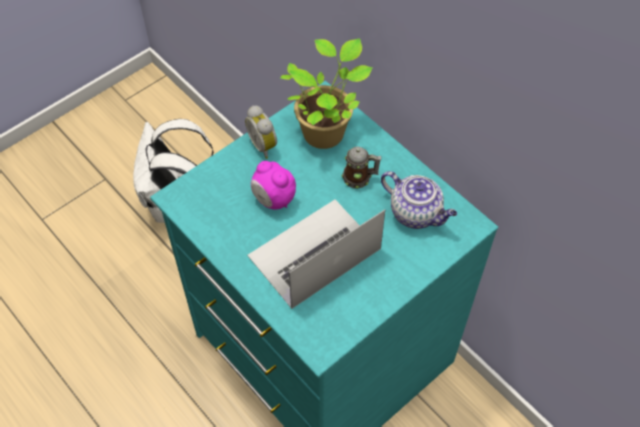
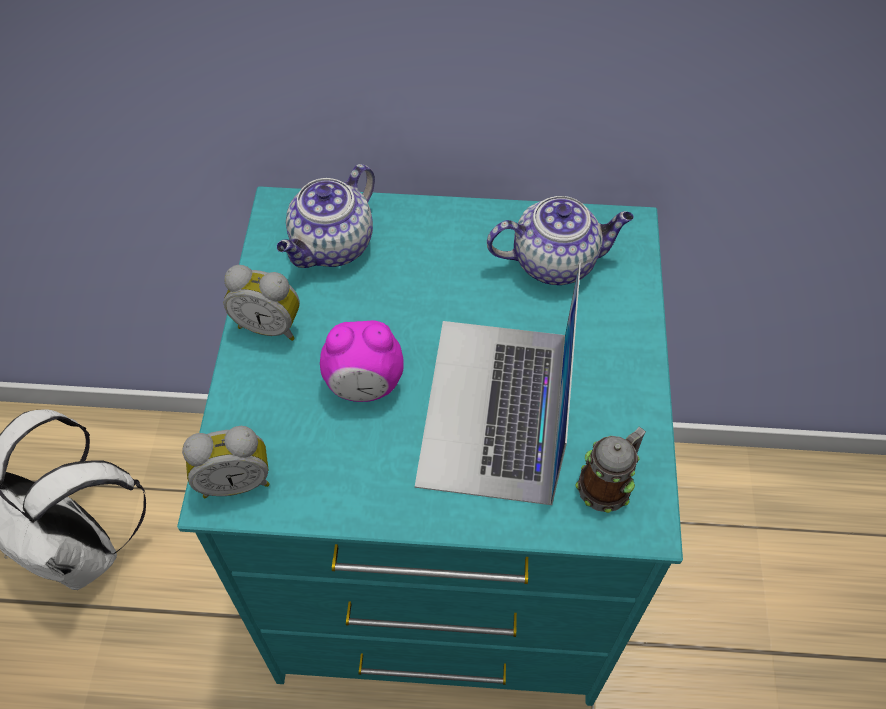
camera: 45 degrees left, 0 degrees up
potted plant [280,38,372,149] -> teapot [277,164,375,268]
mug [342,147,381,189] -> mug moved to [575,427,646,513]
none -> alarm clock [182,426,270,498]

